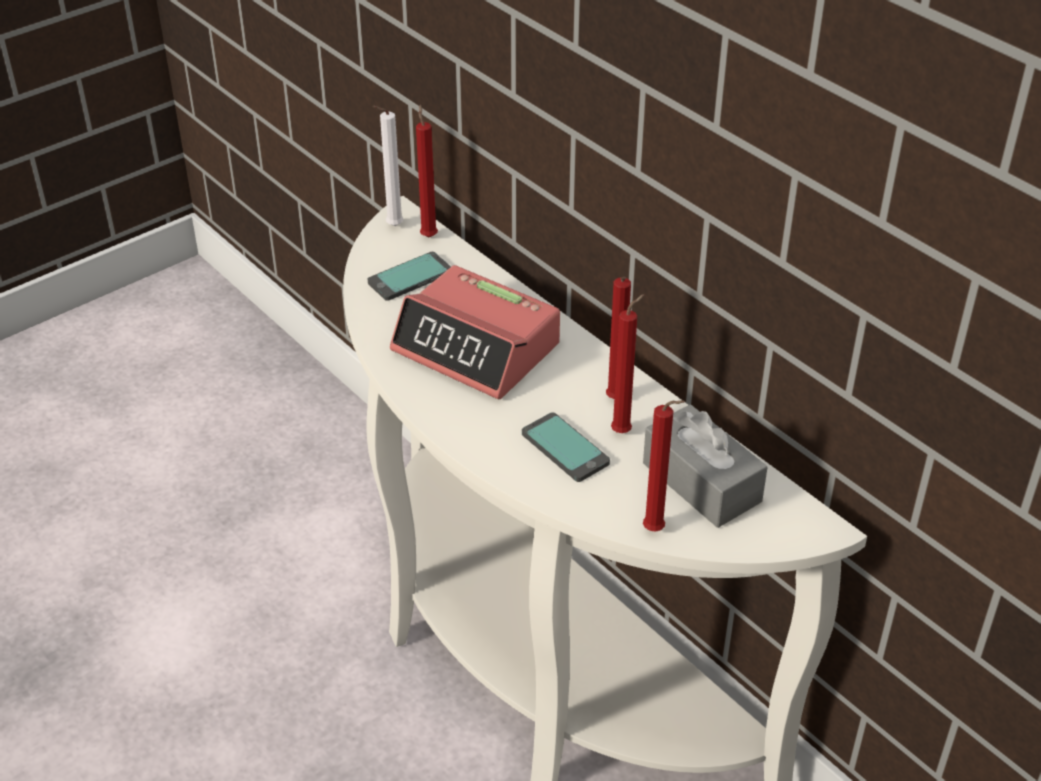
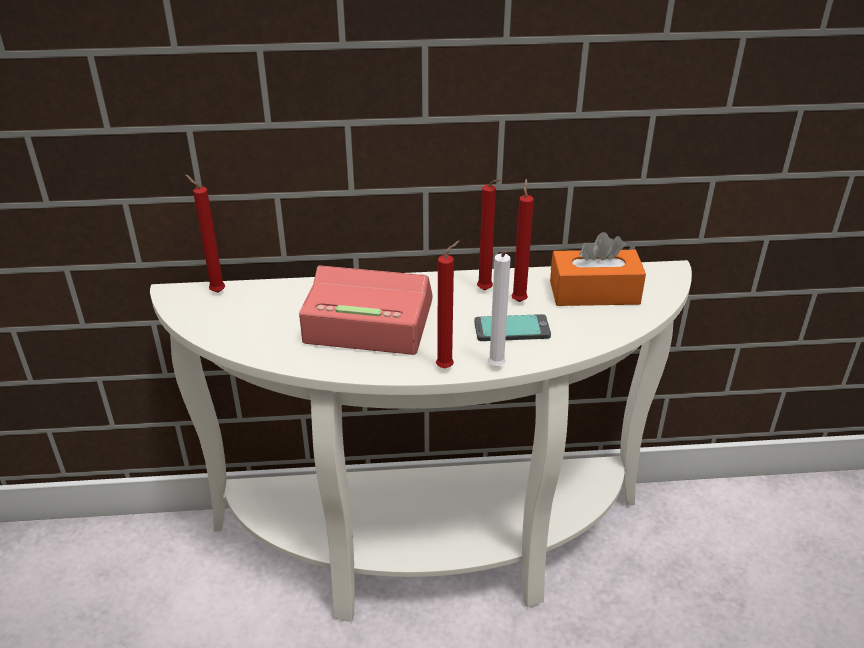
camera: 55 degrees left, 5 degrees down
phone [368,252,451,301] -> none
white candle [372,106,403,226] -> white candle moved to [488,251,511,367]
alarm clock [390,265,560,399] -> alarm clock turned 150 degrees counterclockwise [299,265,432,355]
red candle [643,400,685,532] -> red candle moved to [436,240,460,368]
grey tissue box [643,404,768,528] -> orange tissue box [550,232,646,306]

